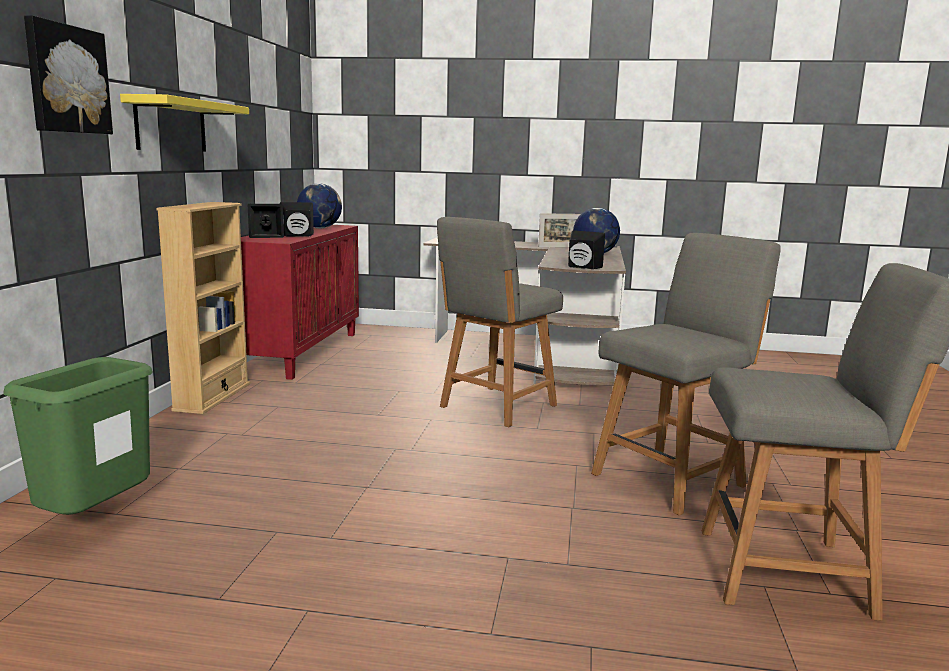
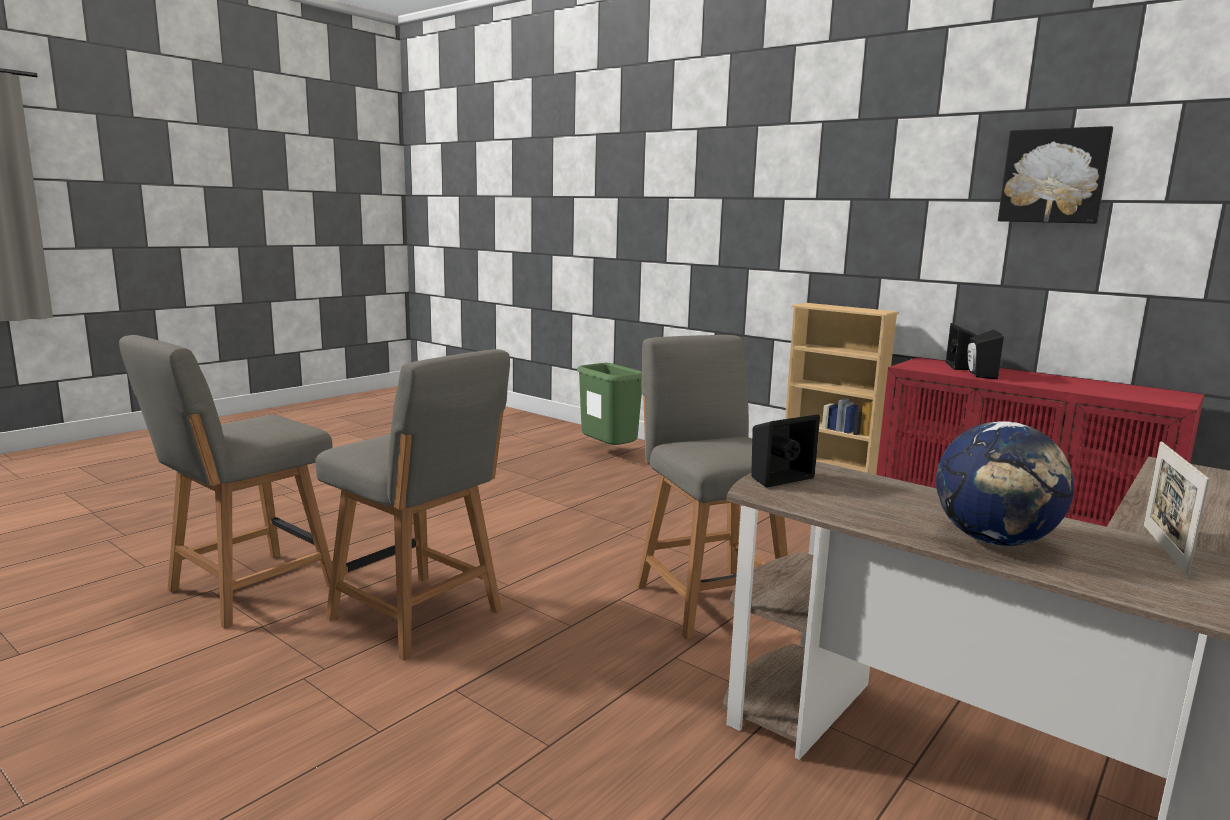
camera: 120 degrees right, 0 degrees up
picture [24,16,113,134] -> picture moved to [998,126,1113,224]
yellow shelf [120,94,249,151] -> none
globe [297,183,342,228] -> none
grey chair [591,233,781,515] -> grey chair turned 45 degrees counterclockwise [315,349,510,661]

